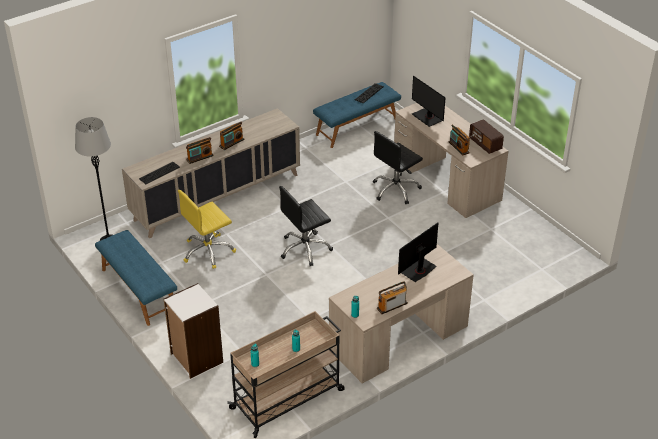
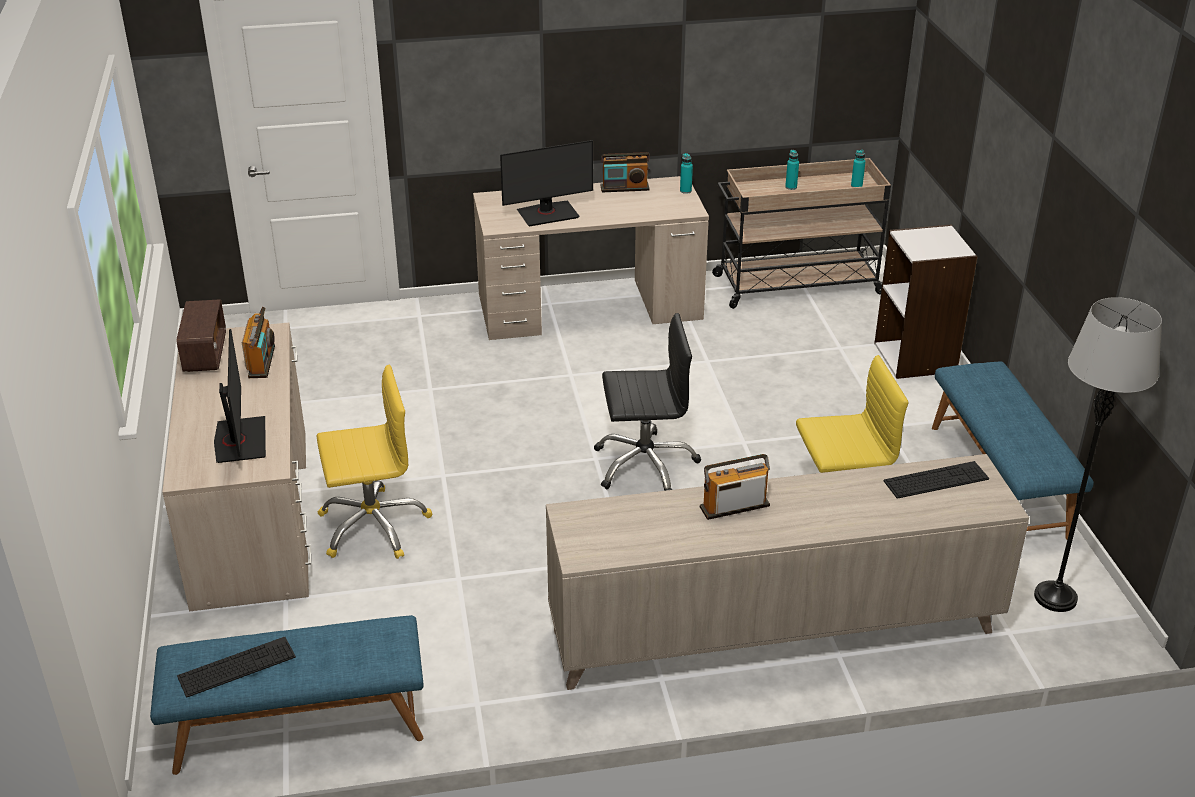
camera: 155 degrees left, 5 degrees down
radio [186,137,214,164] -> none
black office chair [373,131,423,204] -> yellow office chair [316,365,432,559]

